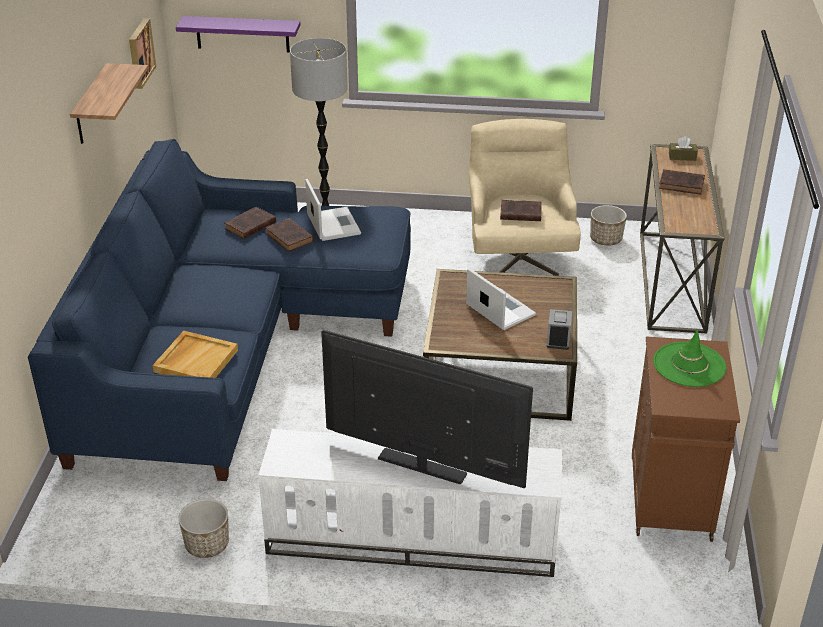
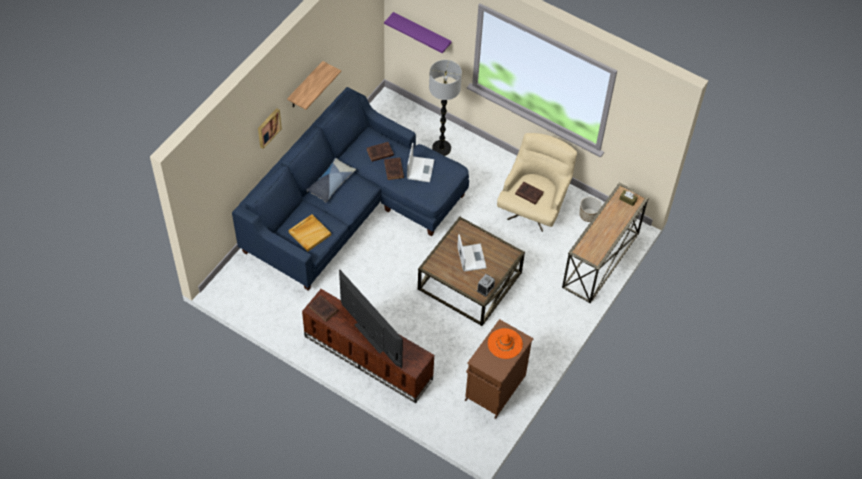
camera: 25 degrees right, 20 degrees up
picture [129,18,156,89] -> picture moved to [258,108,282,149]
planter [179,499,229,558] -> none
white tv stand [258,429,562,577] -> brown tv stand [302,289,434,403]
green hat [653,329,726,387] -> orange hat [488,328,523,359]
brown book [659,169,705,195] -> brown book moved to [308,295,338,322]
none -> pillow [307,158,356,202]

